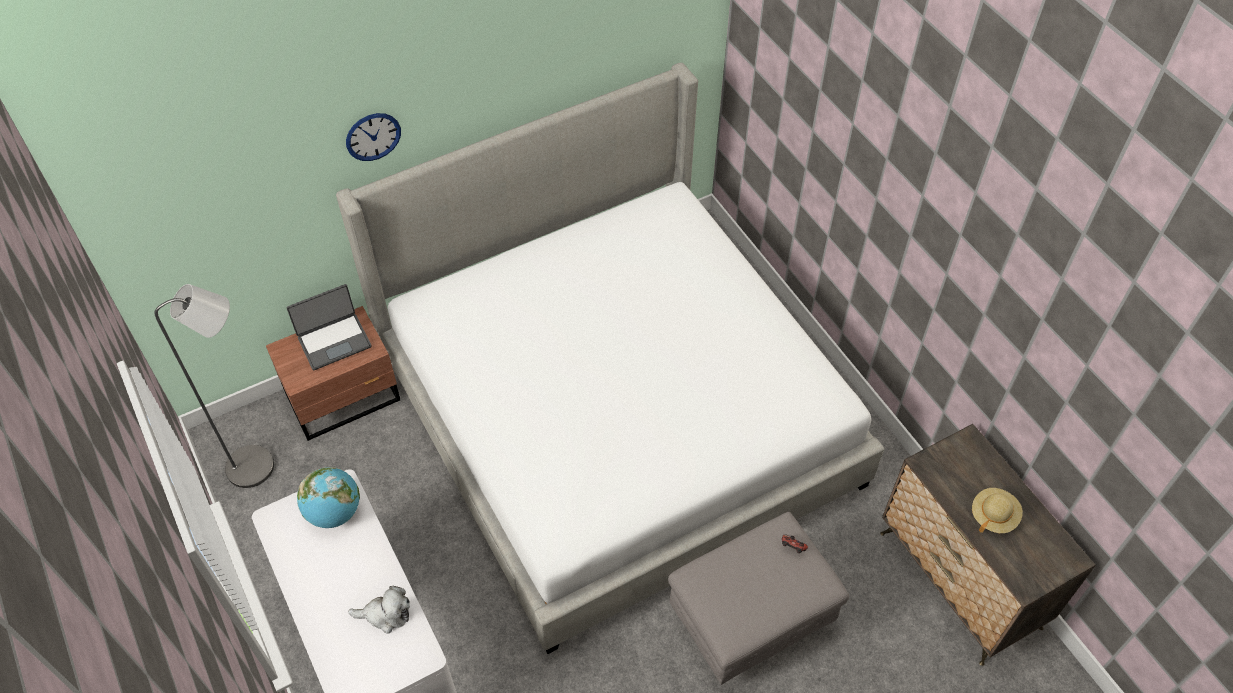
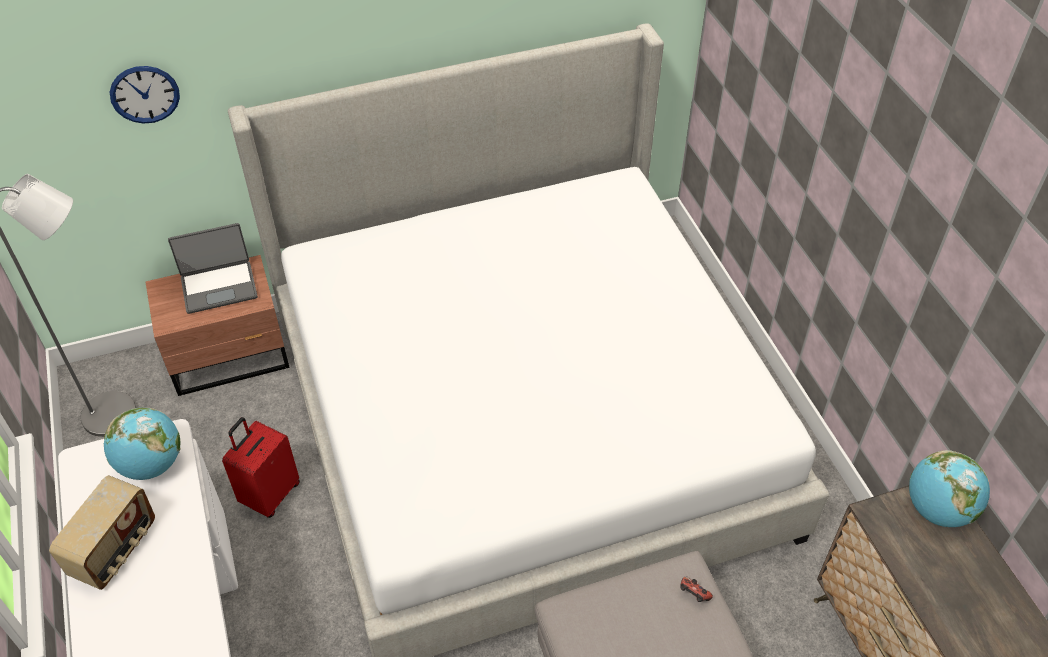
camera: 10 degrees right, 5 degrees down
wall clock [346,113,401,161] -> wall clock moved to [110,66,180,124]
plush toy [348,586,410,634] -> none
beige hat [972,488,1023,533] -> none
none -> radio [49,475,155,590]
none -> red suitcase [222,417,300,518]
none -> globe [909,450,990,527]

